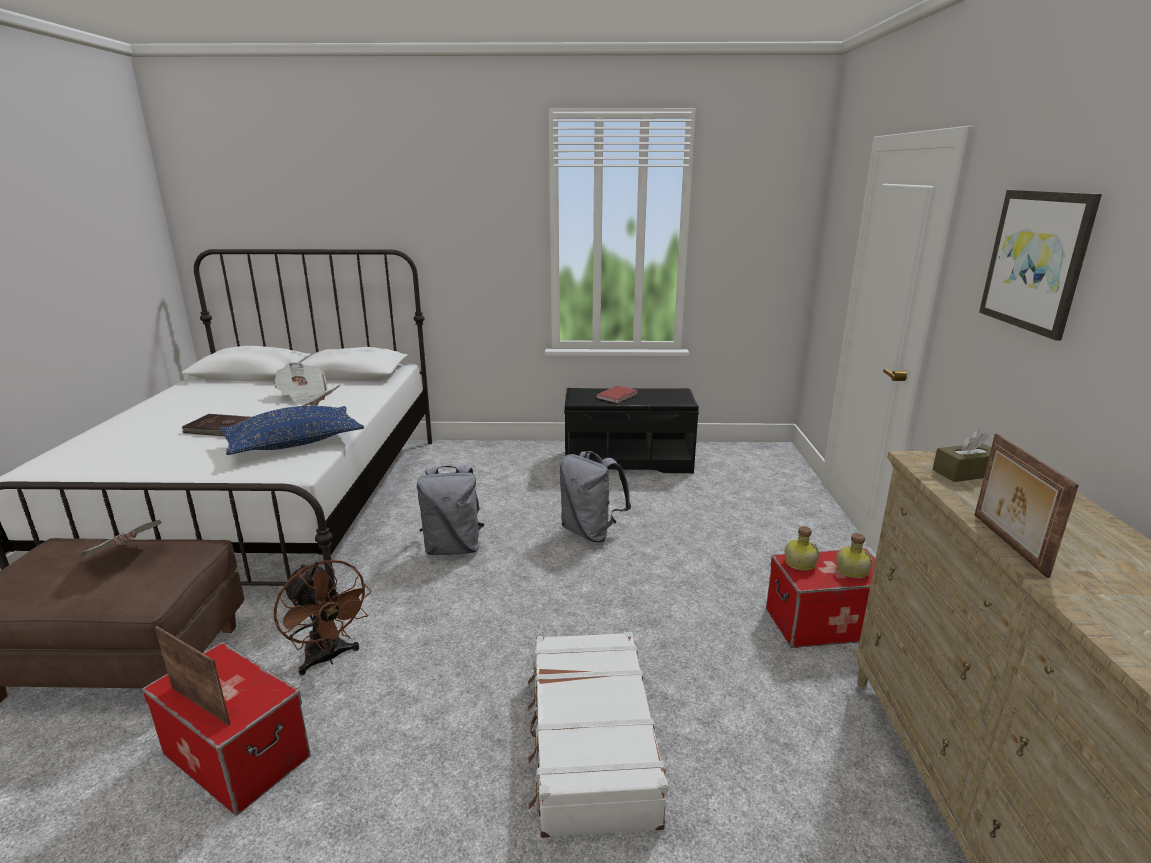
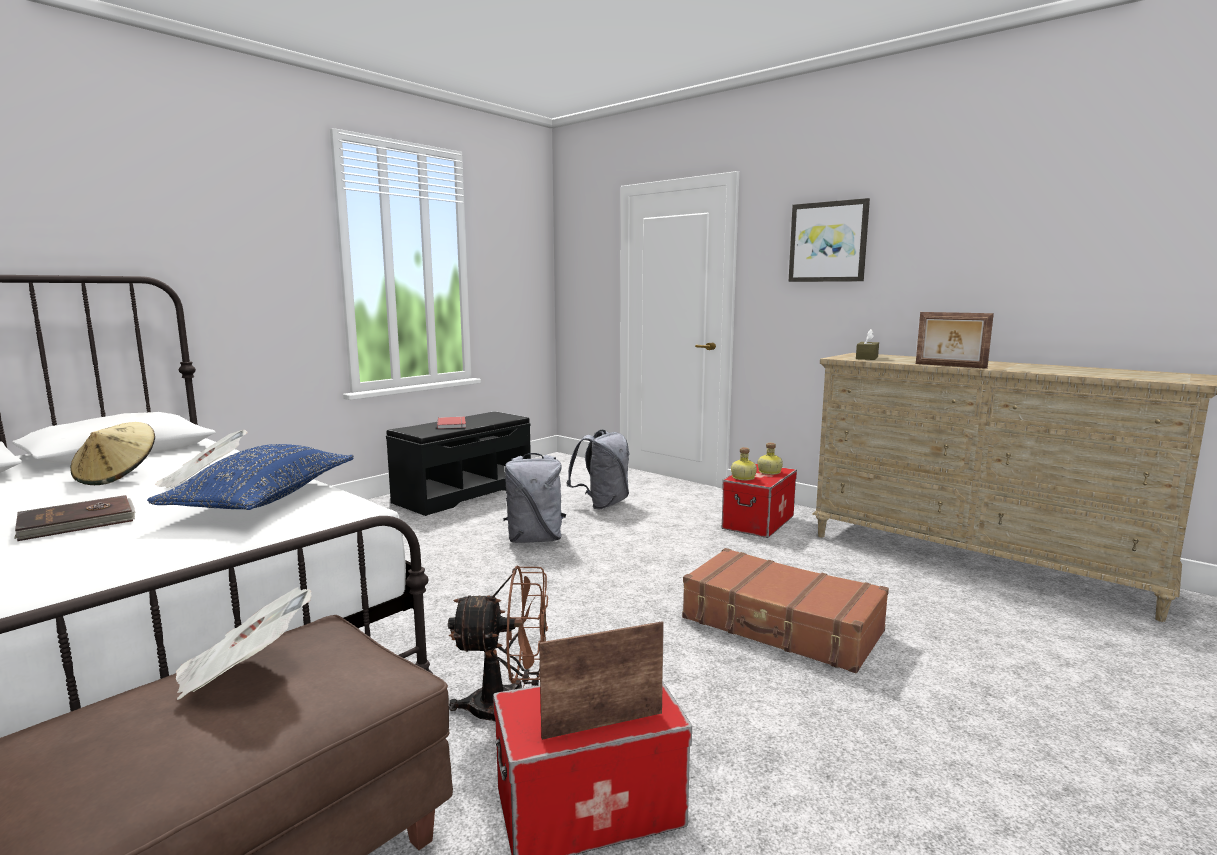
camera: 50 degrees left, 10 degrees down
newspaper [274,362,327,405] -> beige hat [70,422,155,485]
grey backpack [417,465,484,555] -> grey backpack moved to [567,430,629,509]
white suitcase [528,632,668,838] -> brown suitcase [682,548,889,673]

